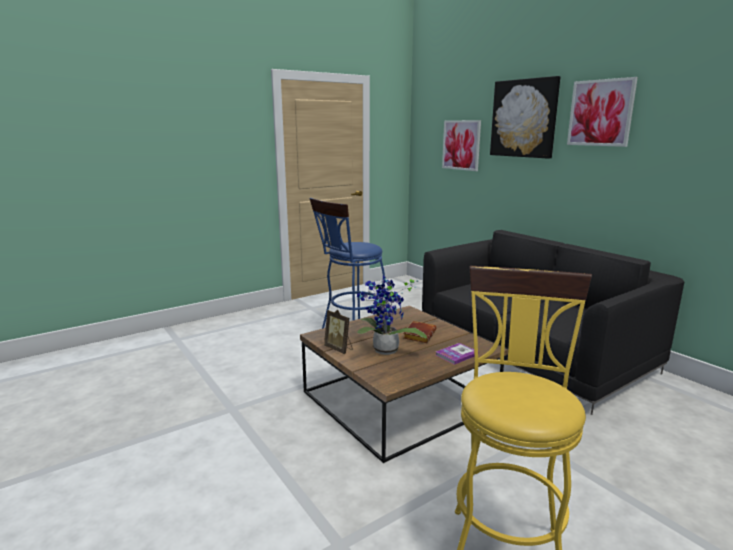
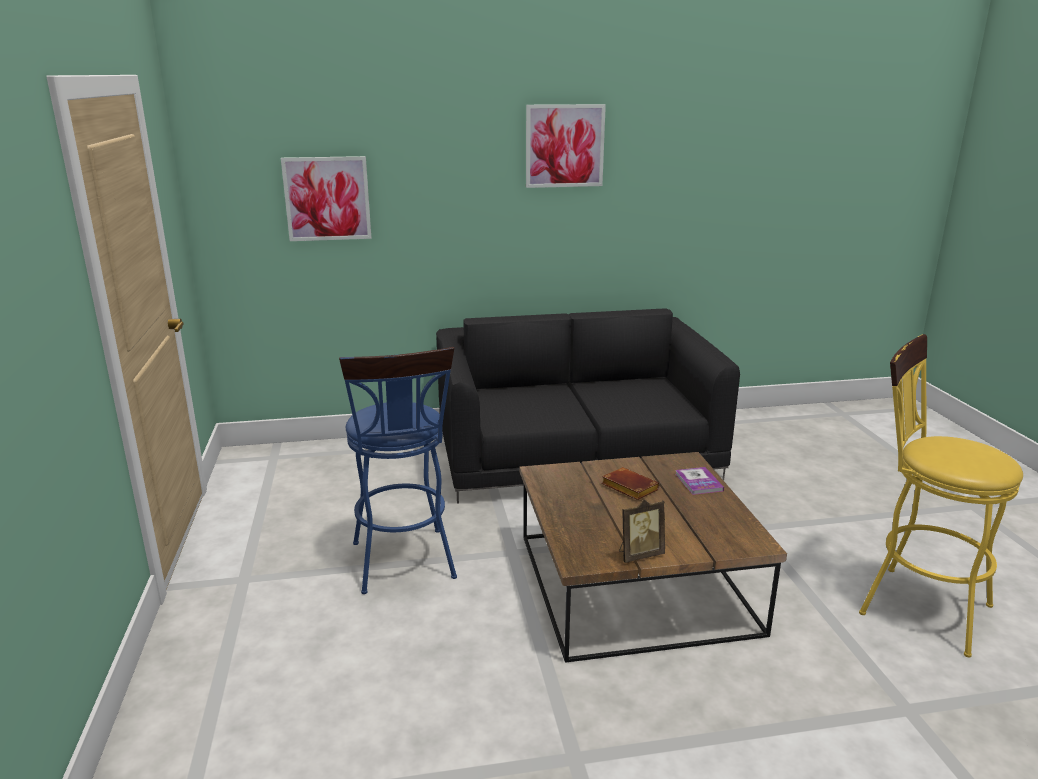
camera: 65 degrees left, 5 degrees up
potted plant [357,275,427,355] -> none
picture [490,76,560,159] -> none

